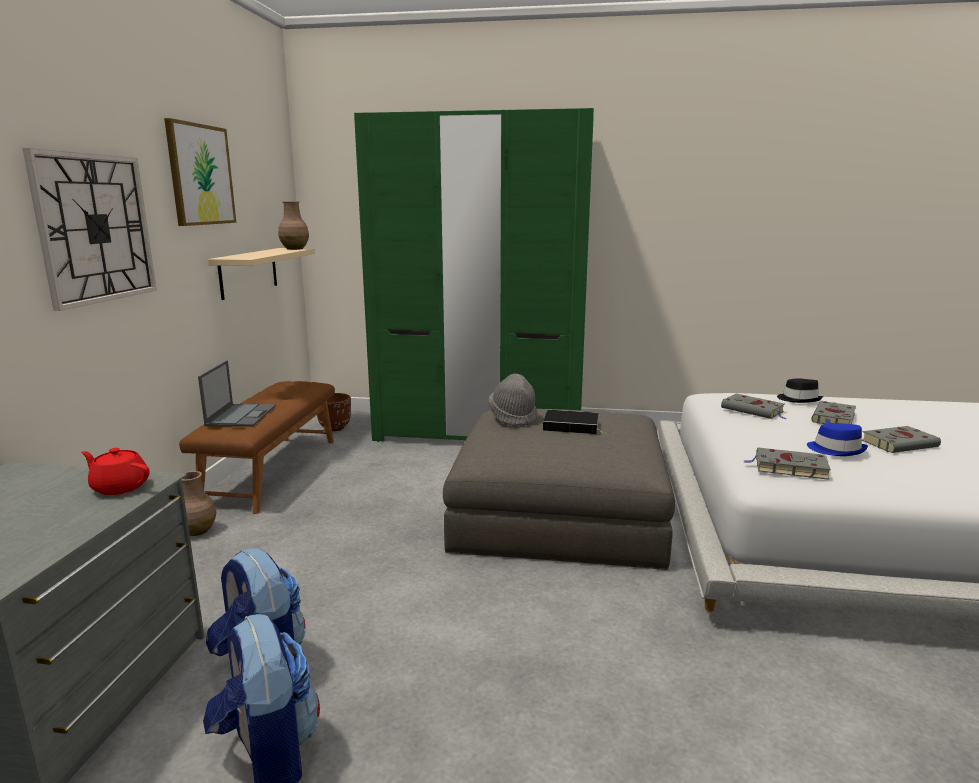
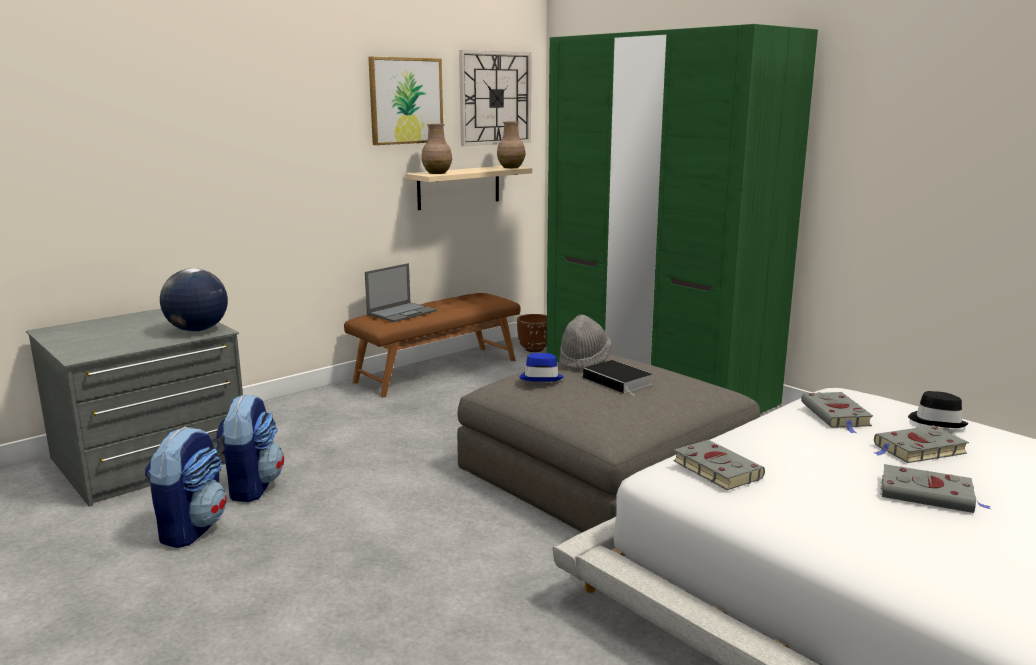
camera: 40 degrees right, 0 degrees up
wall clock [22,148,157,311] -> wall clock moved to [459,50,531,146]
red teapot [81,448,150,495] -> globe [160,268,228,332]
brown vase [182,471,216,536] -> brown vase moved to [421,124,452,174]
blue hat [807,423,868,456] -> blue hat moved to [519,353,564,382]

